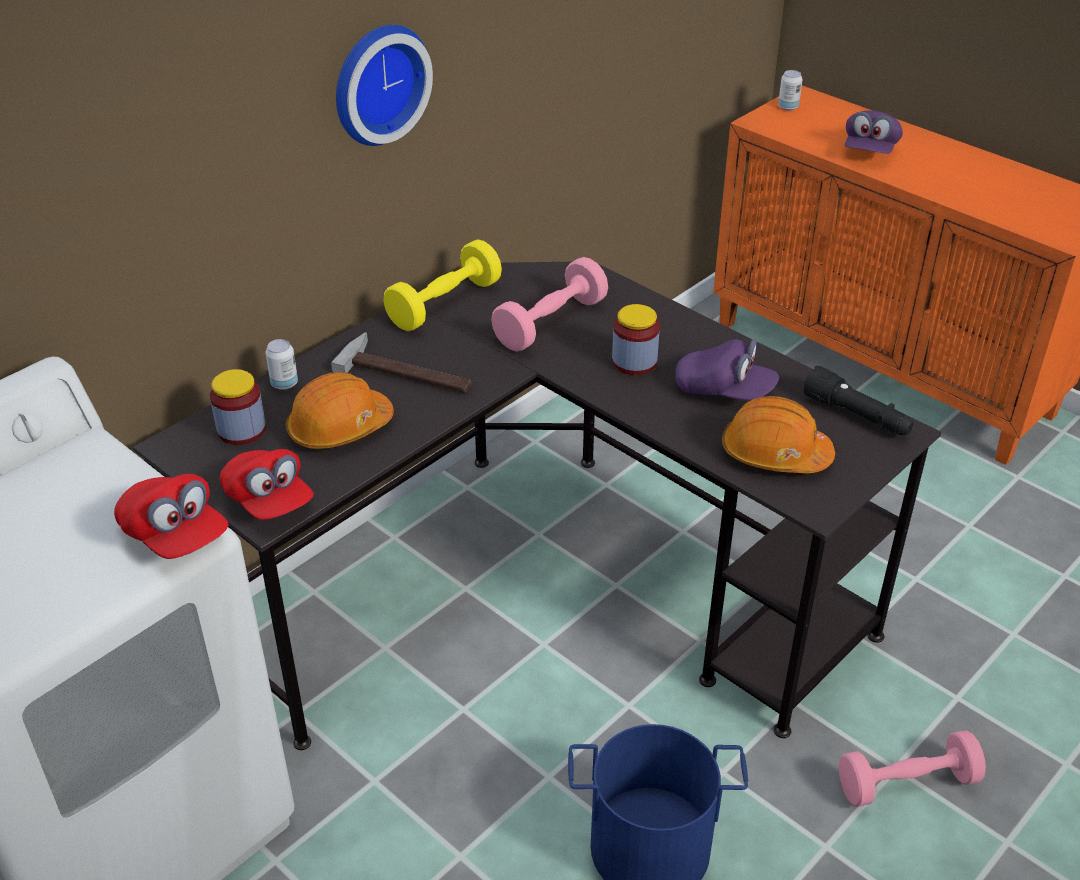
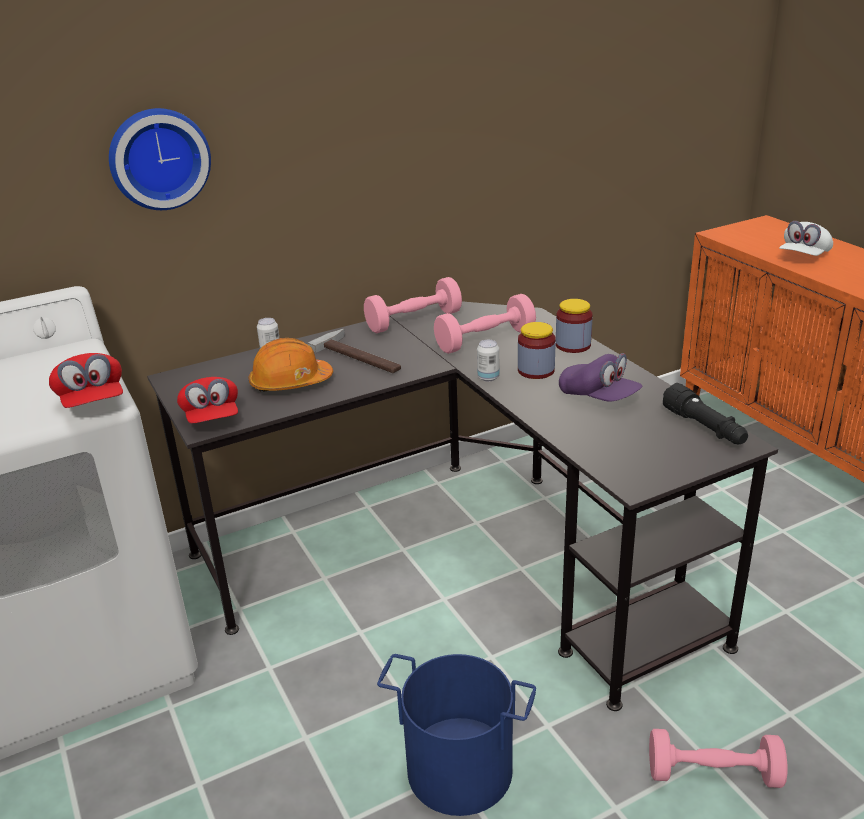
camera: 20 degrees right, 10 degrees down
jar [210,369,266,445] -> jar moved to [556,299,593,353]
wall clock [336,25,433,146] -> wall clock moved to [109,108,211,210]
yellow dumbbell [383,239,502,331] -> pink dumbbell [364,277,462,333]
orange hard hat [722,396,835,473] -> none
can [778,70,803,111] -> can moved to [477,340,499,381]
purple cap [845,110,903,154] -> white cap [779,221,833,256]

